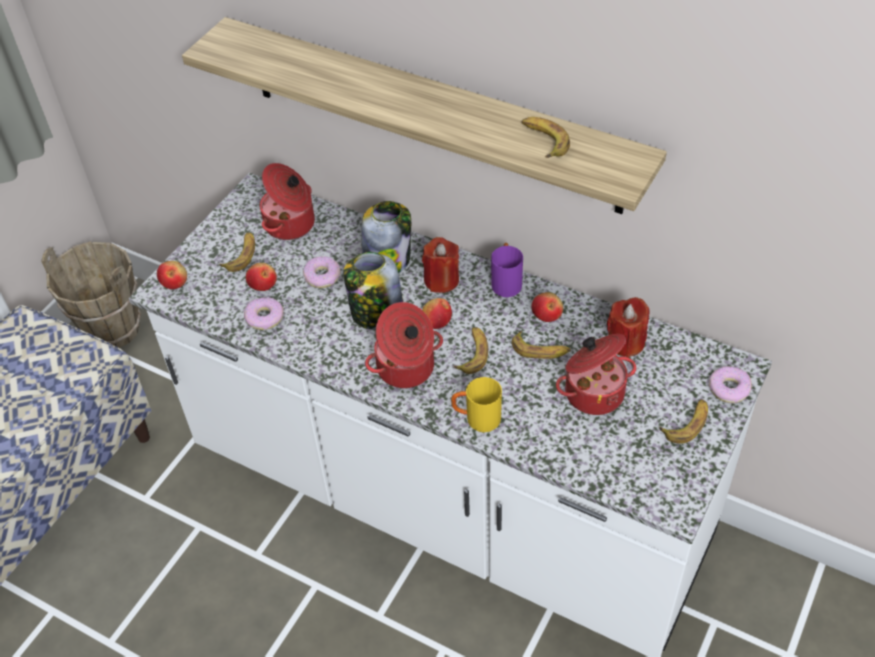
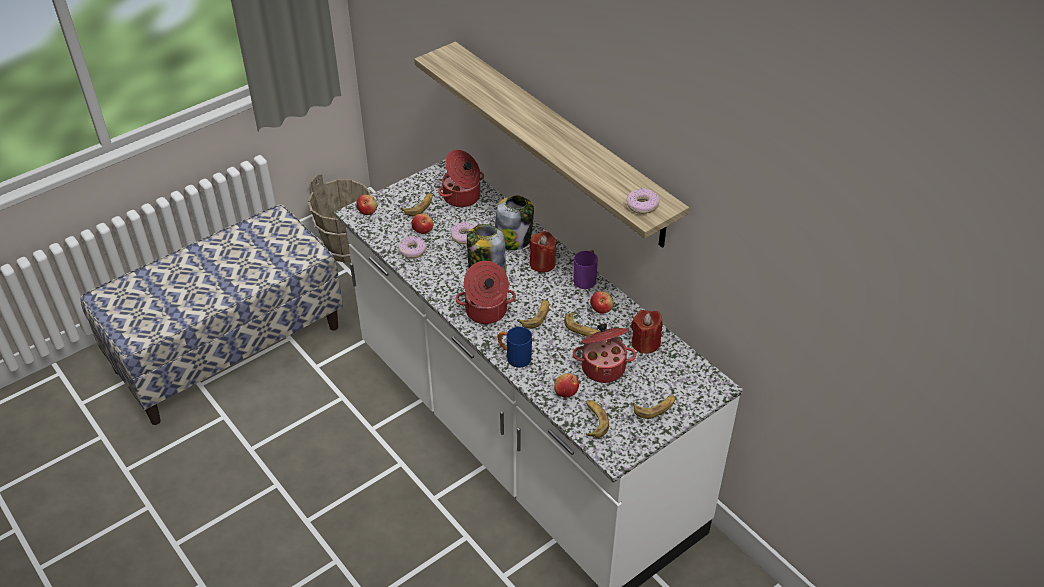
camera: 20 degrees right, 5 degrees down
apple [422,298,452,329] -> apple moved to [554,373,579,397]
yellow mug [451,377,502,432] -> blue mug [498,327,532,368]
banana [522,117,570,158] -> banana moved to [586,400,609,438]
donut [709,366,752,403] -> donut moved to [626,188,660,214]

